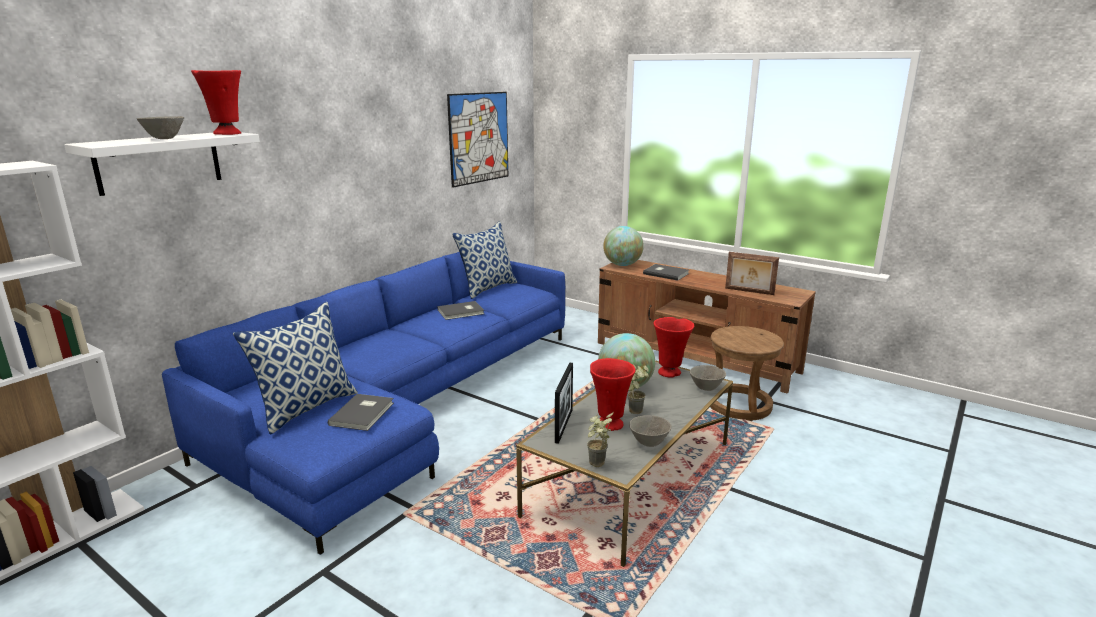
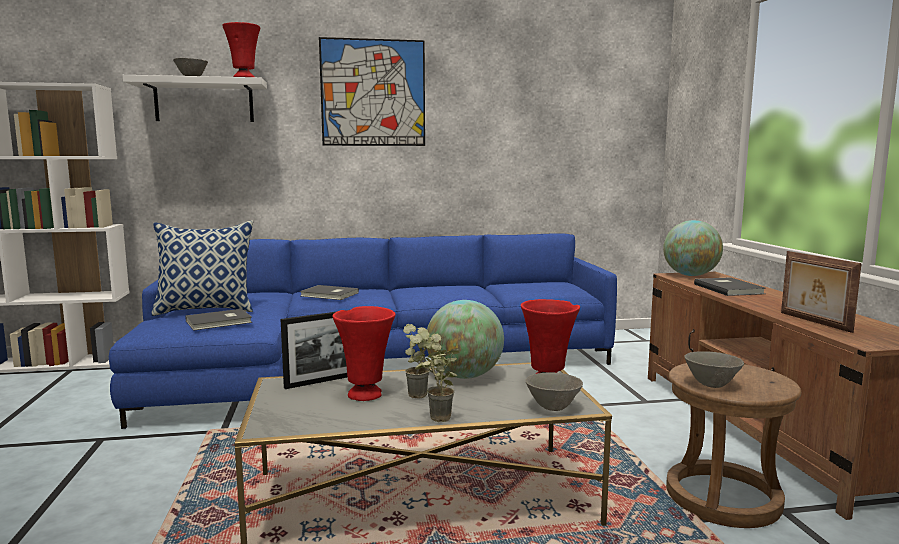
camera: 45 degrees right, 10 degrees down
grey book [438,301,484,320] -> grey book moved to [300,285,359,300]
picture [447,92,508,188] -> picture moved to [319,37,425,146]
pillow [452,221,517,299] -> none
potted plant [587,411,614,467] -> potted plant moved to [415,348,460,422]
grey bowl [629,415,672,447] -> grey bowl moved to [684,351,744,388]

